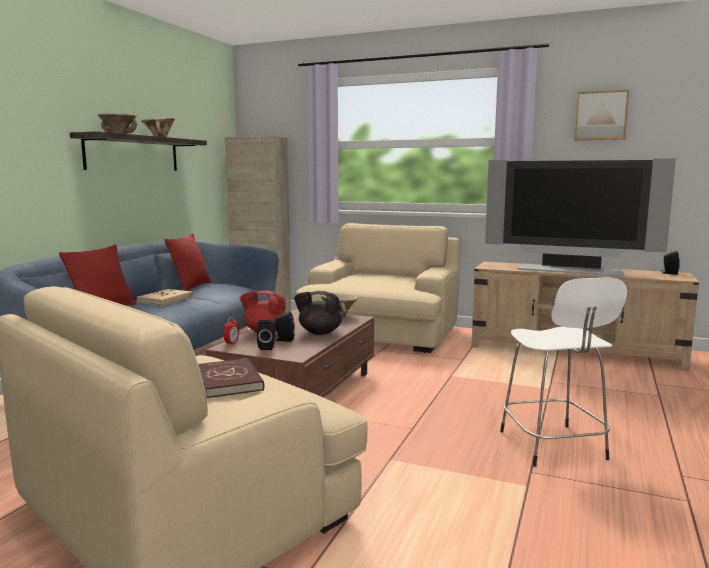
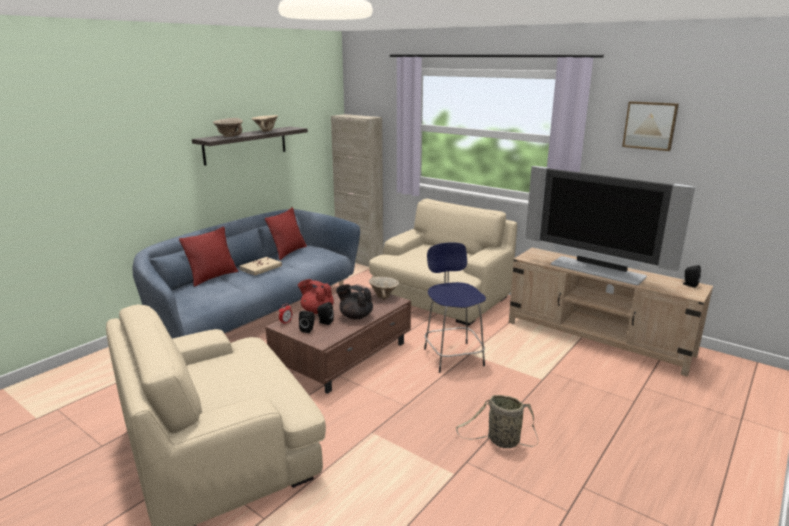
camera: 15 degrees right, 10 degrees up
red book [198,358,264,398] -> none
white stool [500,278,627,467] -> basket [456,395,538,448]
none -> blue stool [424,242,486,373]

